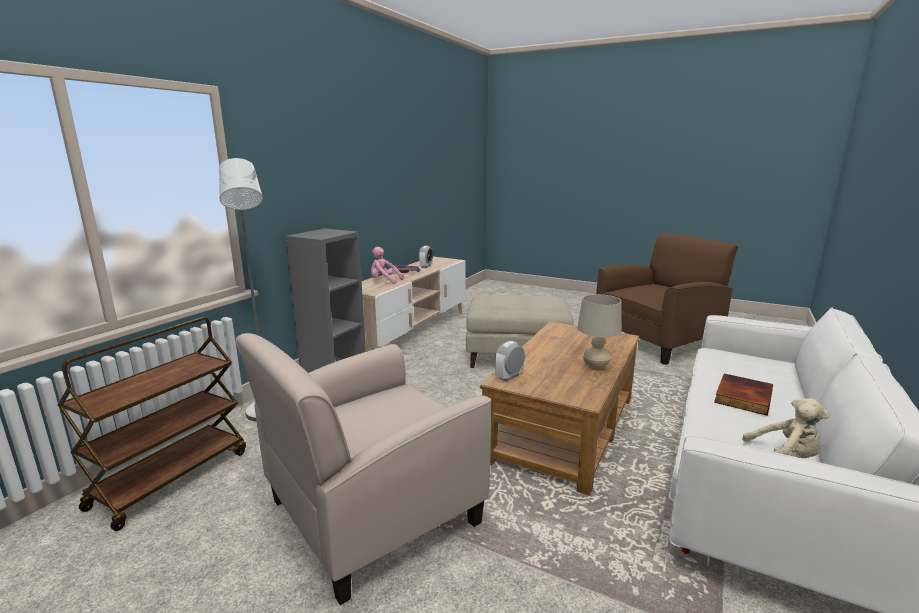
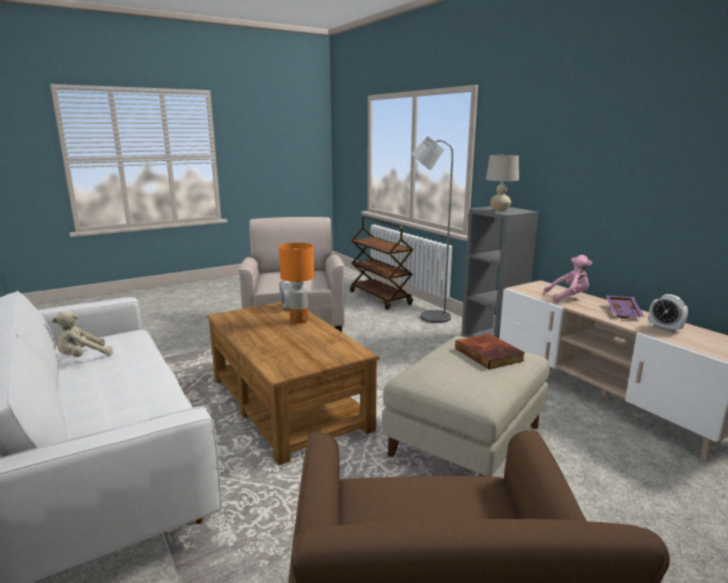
camera: 120 degrees right, 0 degrees up
pink plush toy [371,247,404,284] -> pink plush toy turned 45 degrees clockwise [544,255,592,302]
beige table lamp [577,294,622,370] -> beige table lamp moved to [486,155,519,211]
book [714,374,773,415] -> book moved to [455,333,525,369]
none -> orange table lamp [279,242,314,323]

